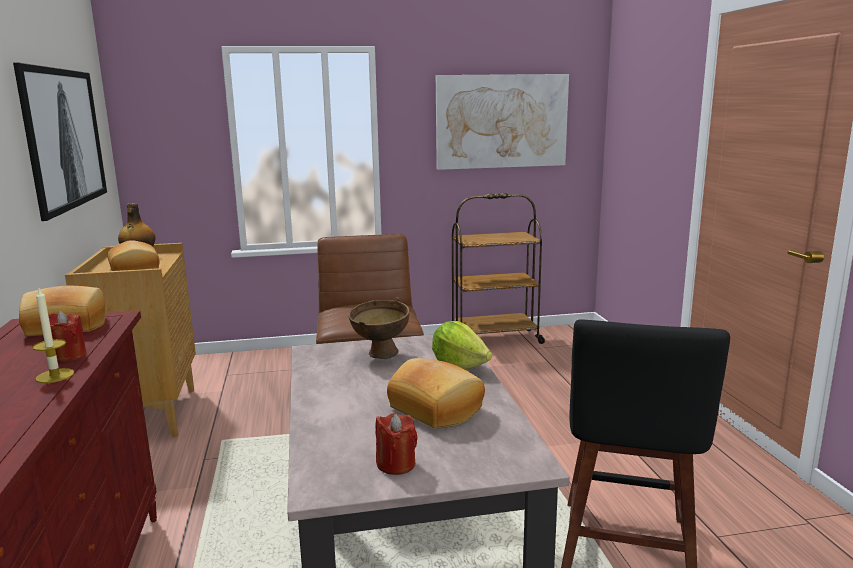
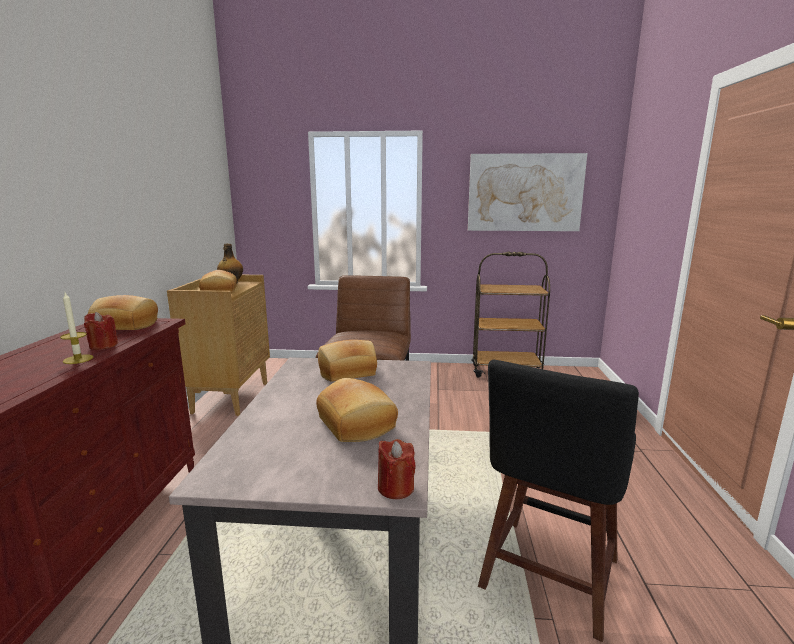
camera: 15 degrees right, 0 degrees up
picture [13,63,107,221] -> none
brown bowl [348,297,409,359] -> bread [318,340,377,382]
red candle [375,413,418,475] -> red candle moved to [378,439,416,499]
lettuce [432,321,492,370] -> none

